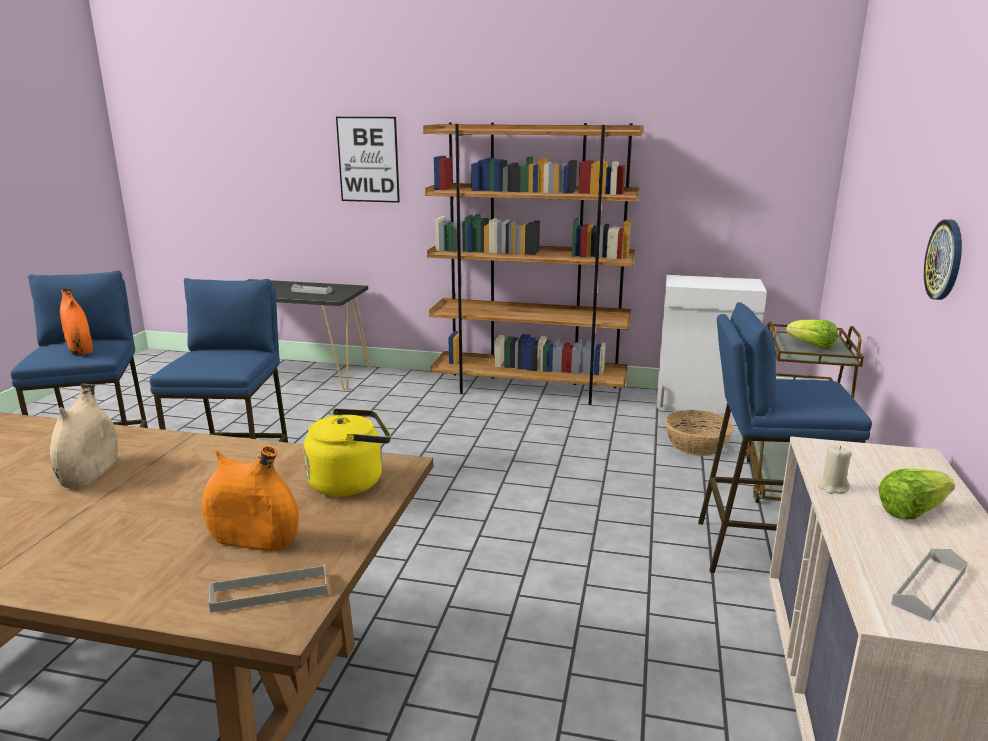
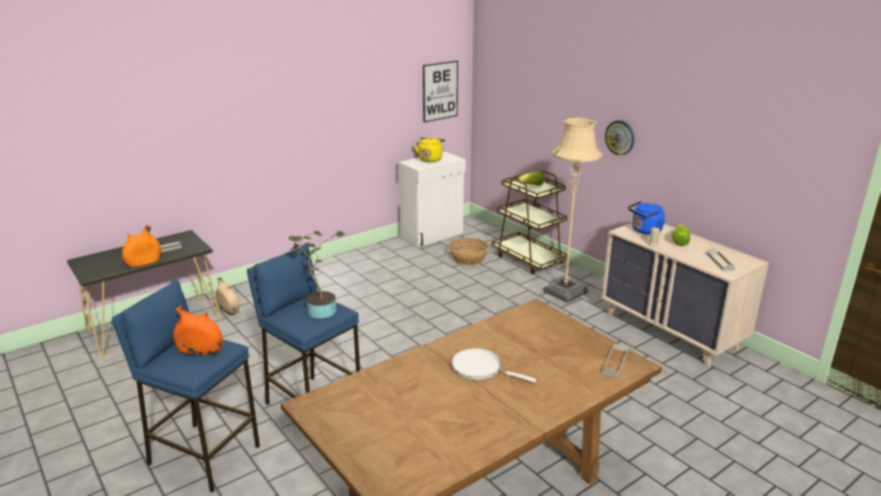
camera: 50 degrees left, 5 degrees up
beige vase [50,384,118,488] -> beige vase moved to [216,277,239,315]
orange vase [202,446,299,551] -> orange vase moved to [122,225,161,267]
yellow kettle [303,408,391,497] -> yellow kettle moved to [414,137,445,162]
picture [336,117,400,203] -> picture moved to [423,61,458,122]
brown bookcase [423,122,644,405] -> none
blue stool [698,302,872,573] -> beige floor lamp [543,117,602,303]
none -> potted plant [289,231,345,318]
none -> white frying pan [451,348,536,383]
none -> blue kettle [628,201,665,235]

